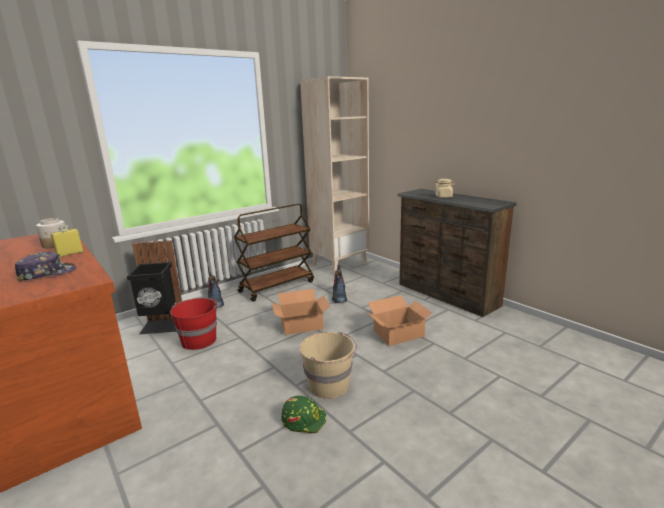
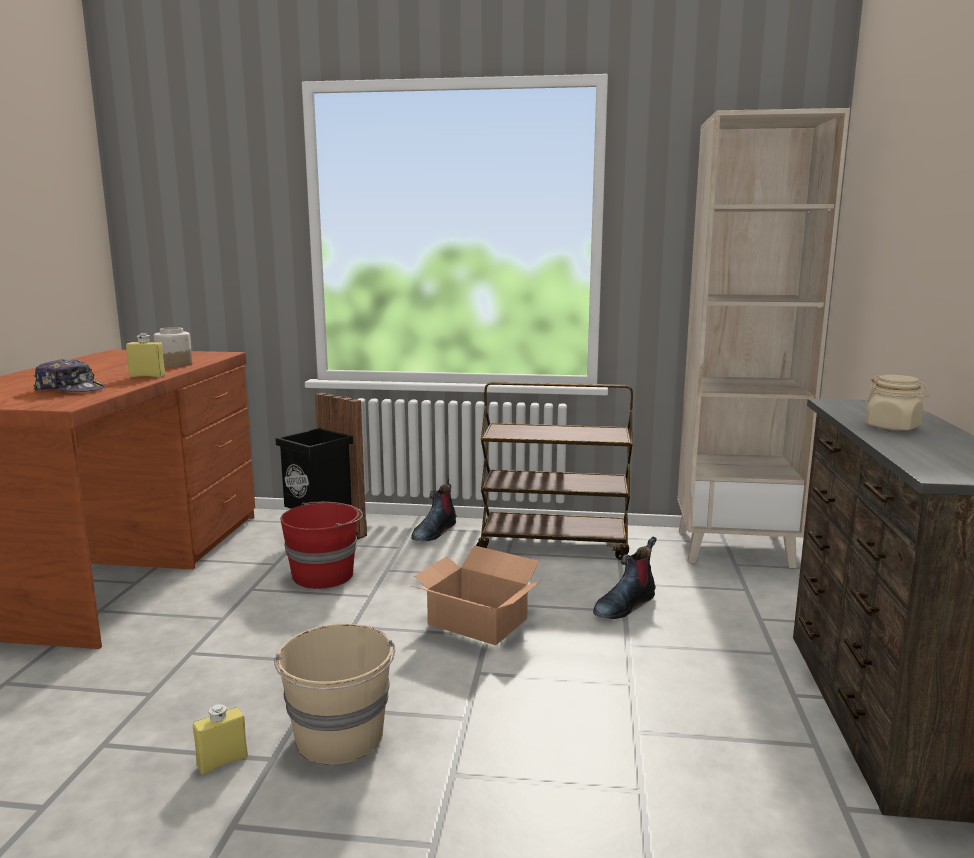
camera: 45 degrees right, 5 degrees down
green hard hat [281,396,326,434] -> yellow bottle [193,704,248,775]
cardboard box [367,295,432,346] -> none

